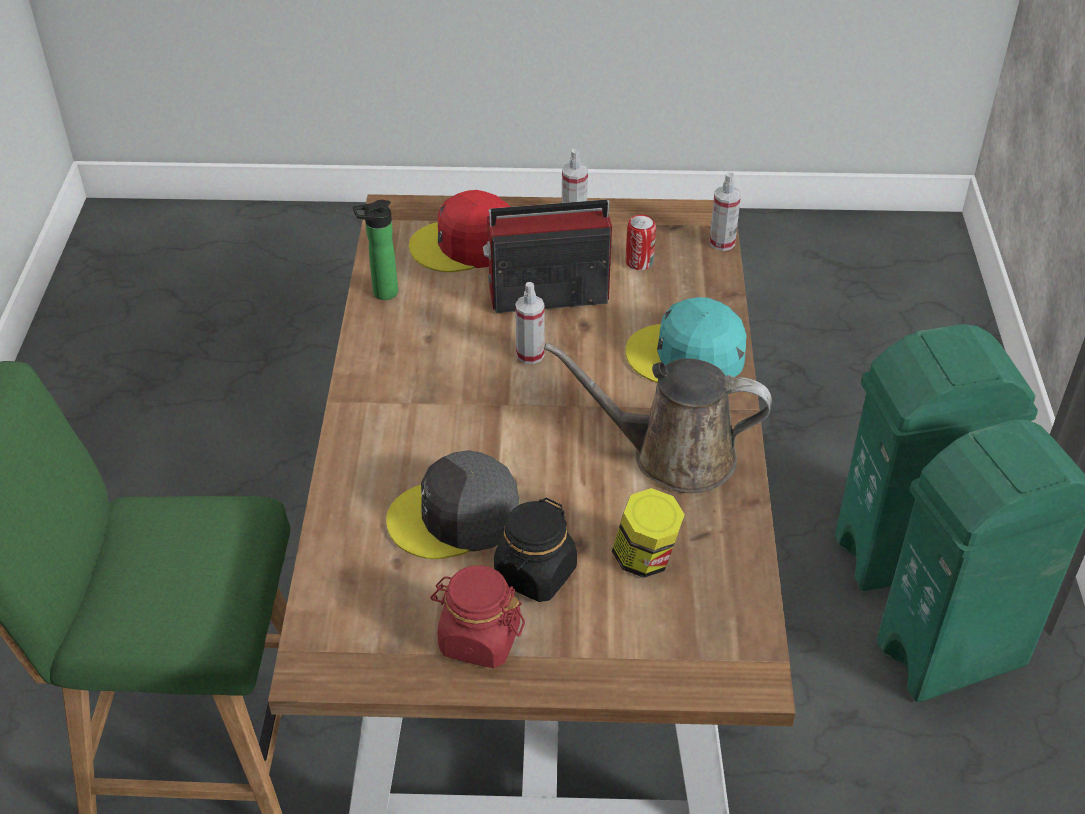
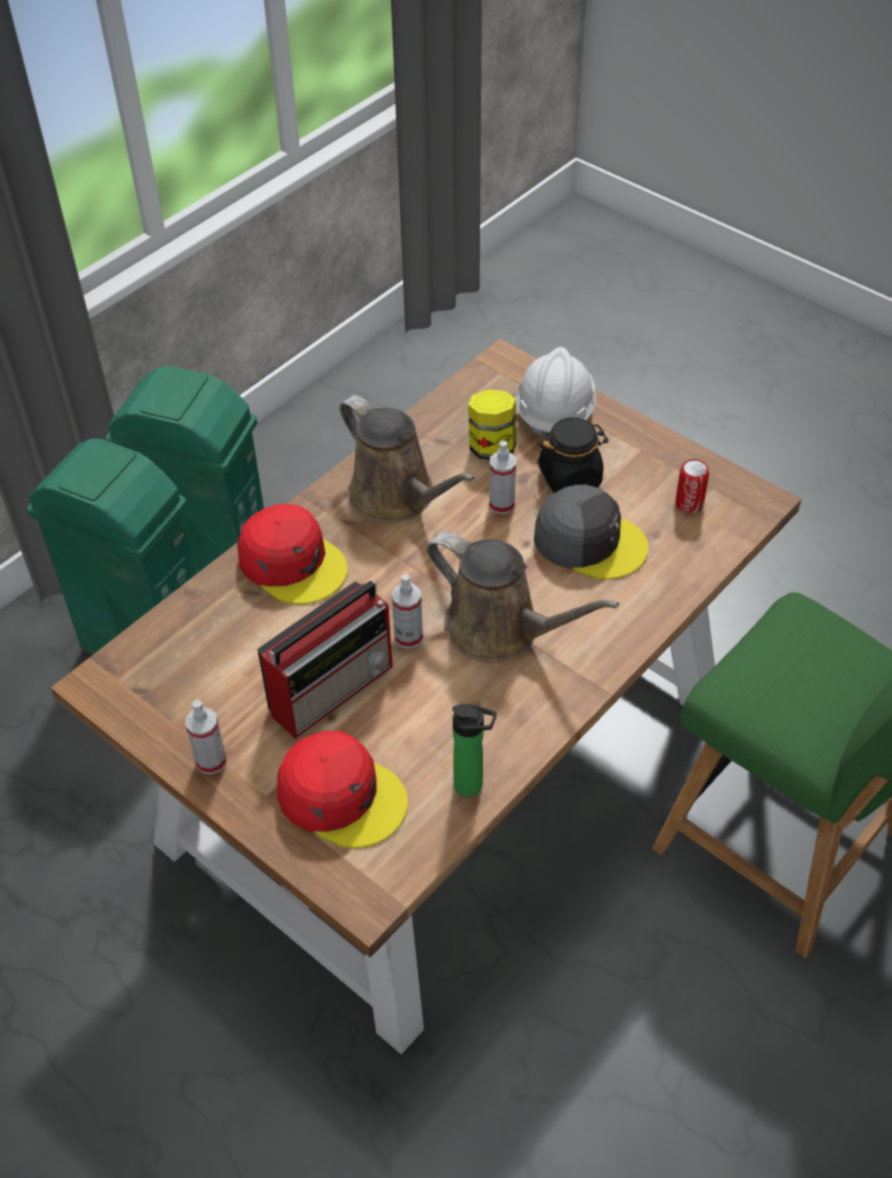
camera: 140 degrees left, 5 degrees up
red jar [430,565,525,668] -> none
radio [483,199,612,313] -> radio turned 75 degrees counterclockwise [257,580,393,739]
turquoise cap [625,297,747,383] -> red cap [237,504,348,604]
can [626,215,656,270] -> can moved to [675,459,709,513]
spray bottle [709,172,741,251] -> spray bottle moved to [489,441,516,515]
none -> brown watering can [426,532,619,662]
none -> white hard hat [516,347,596,442]

